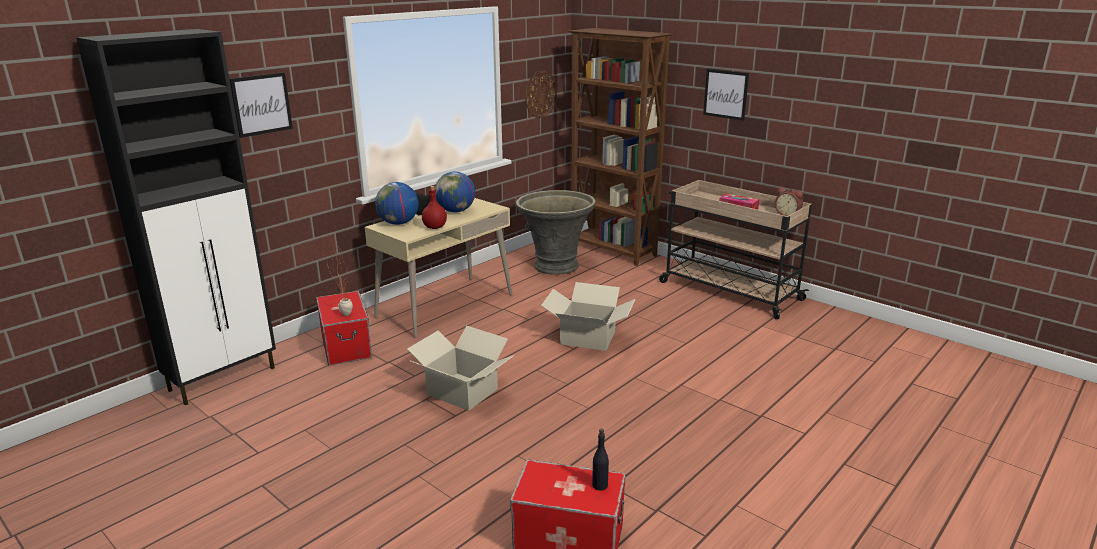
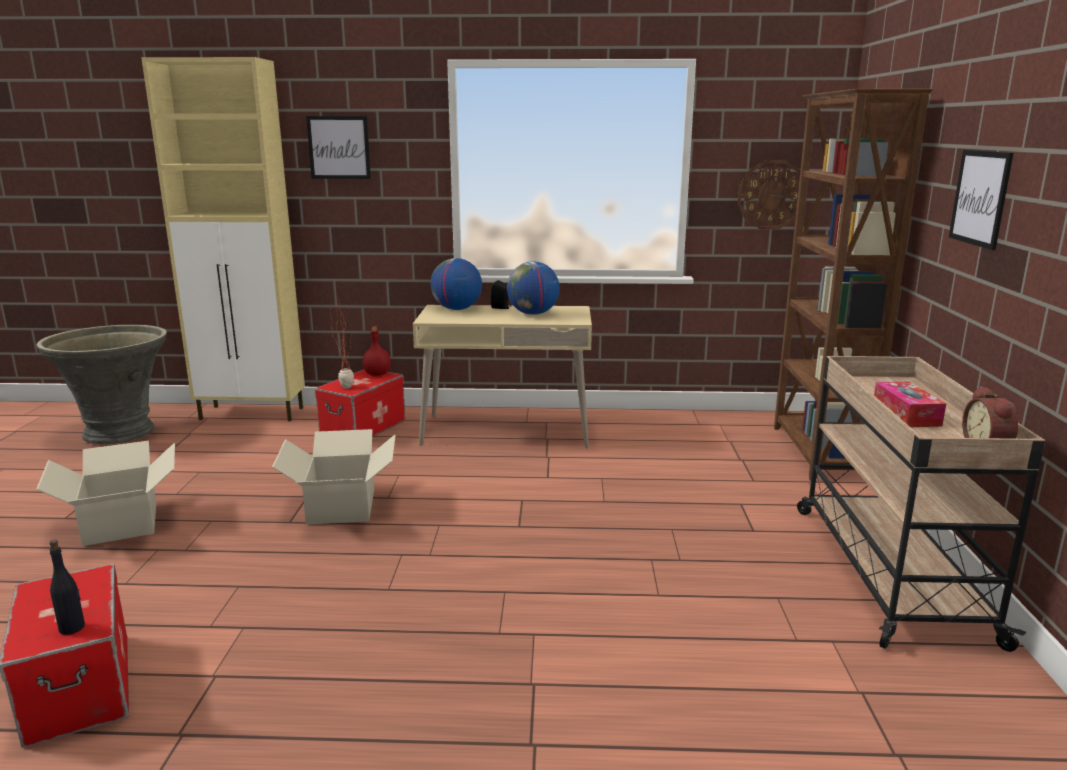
camera: 50 degrees right, 5 degrees down
black cabinet [76,29,276,405] -> beige cabinet [141,57,305,421]
red bottle [422,186,447,229] -> red bottle moved to [362,326,391,376]
grey planter [516,190,595,275] -> grey planter moved to [36,325,167,444]
cardboard box [541,282,635,351] -> cardboard box moved to [36,441,175,546]

